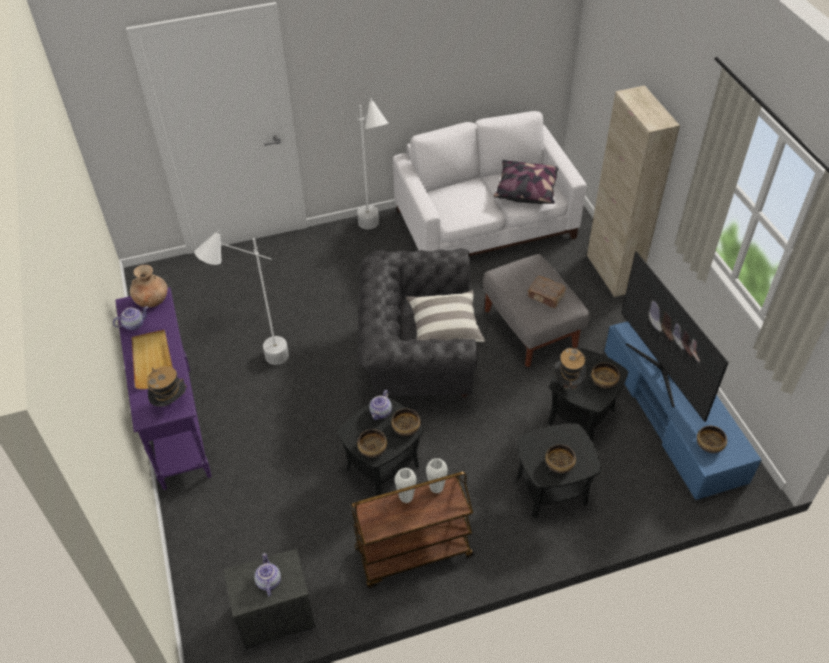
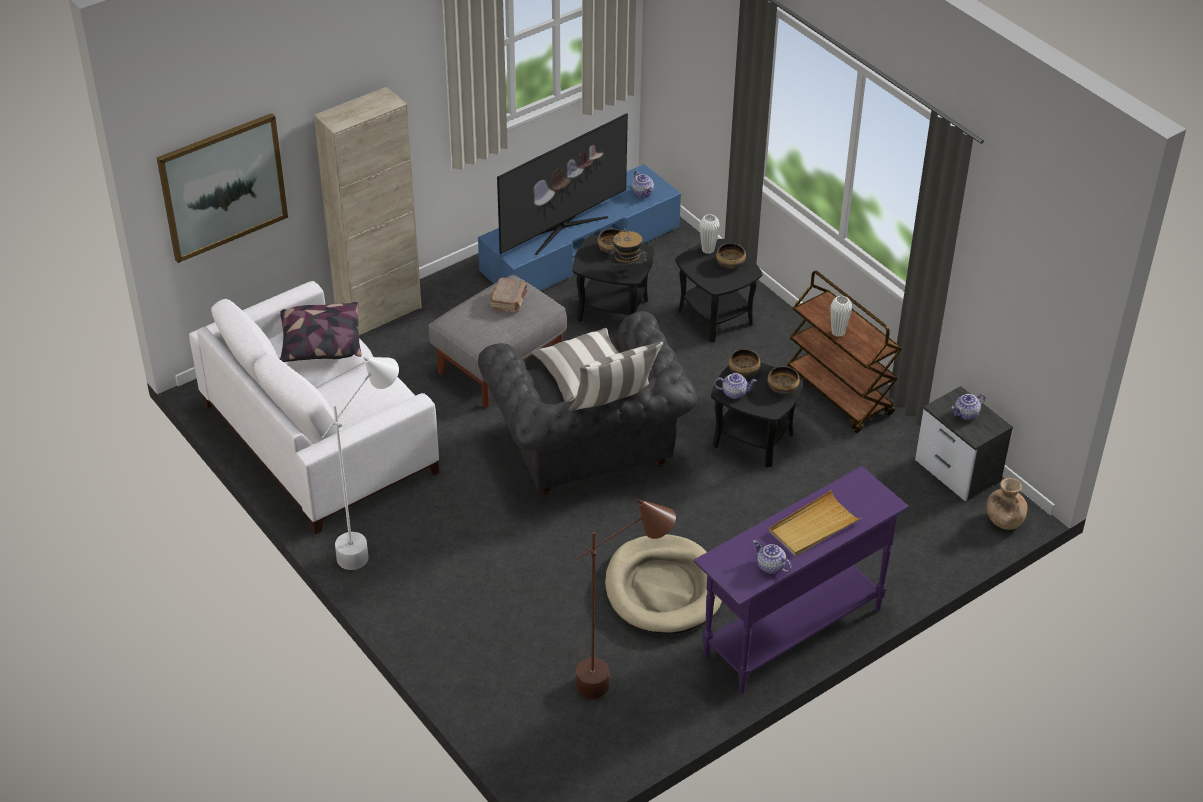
camera: 110 degrees left, 5 degrees down
brown vase [130,265,168,308] -> brown vase moved to [986,478,1028,530]
hat [147,366,187,407] -> none
white floor lamp [194,230,289,365] -> beige dog bed [605,534,722,634]
white vase [426,458,448,494] -> white vase moved to [699,214,720,254]
bowl [697,426,727,453] -> teapot [632,171,654,197]
none -> picture [157,113,288,263]
none -> pillow [569,342,663,411]
none -> brown floor lamp [576,499,676,699]

